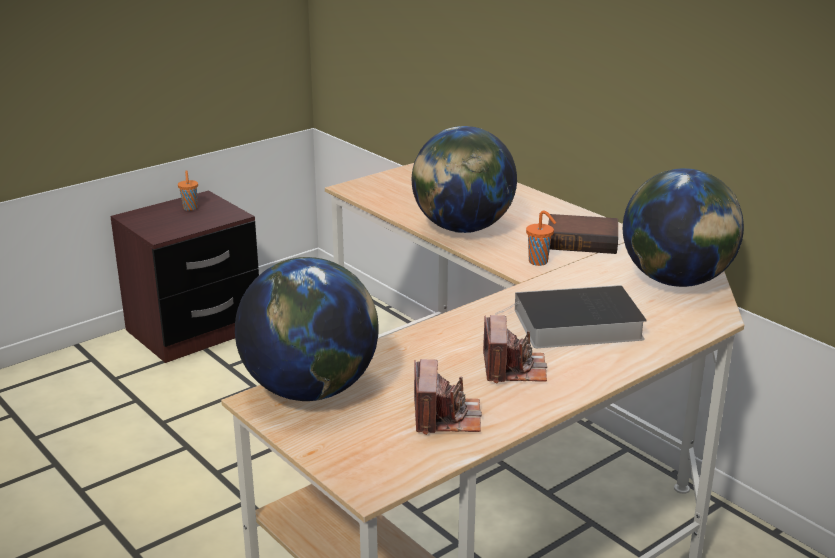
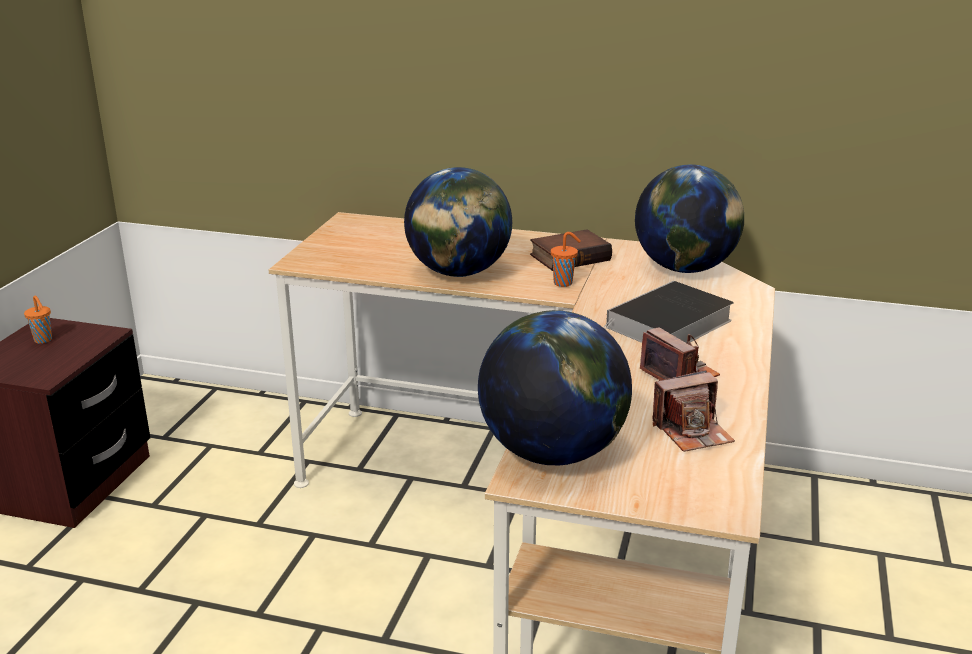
camera: 35 degrees left, 0 degrees up
camera [414,359,482,435] -> camera turned 105 degrees clockwise [652,370,735,452]

